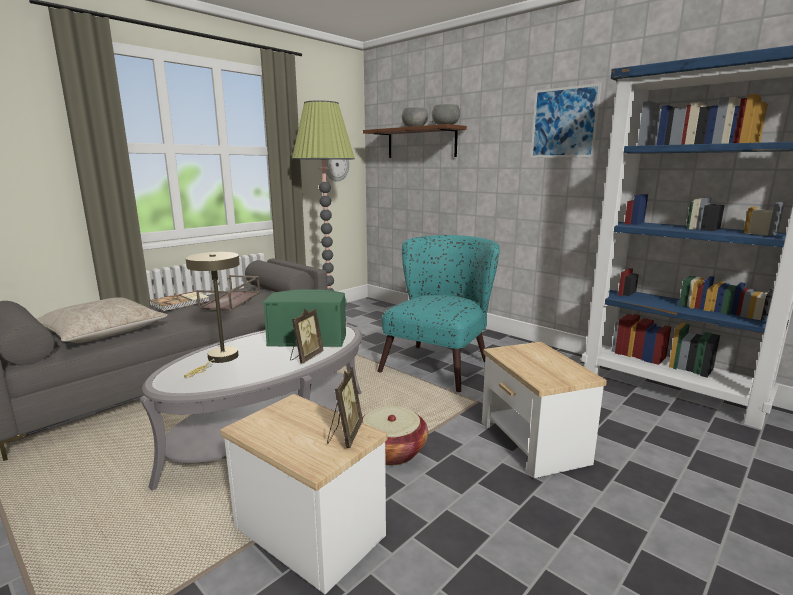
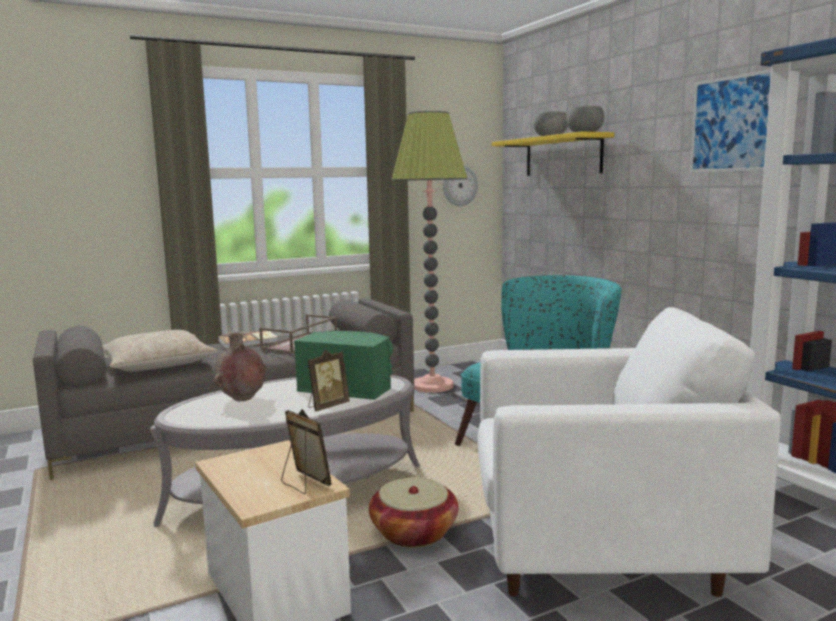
camera: 20 degrees right, 5 degrees down
beige table lamp [184,252,240,377] -> brown vase [213,331,266,401]
picture frame [327,367,363,448] -> picture frame turned 75 degrees counterclockwise [281,409,332,494]
brown shelf [363,124,467,158] -> yellow shelf [492,131,614,176]
side table [482,342,607,478] -> white armchair [478,307,781,597]

